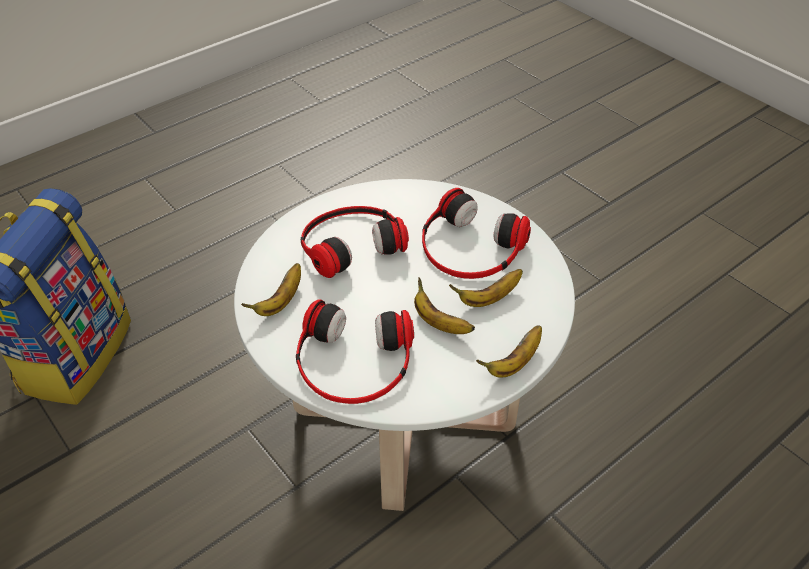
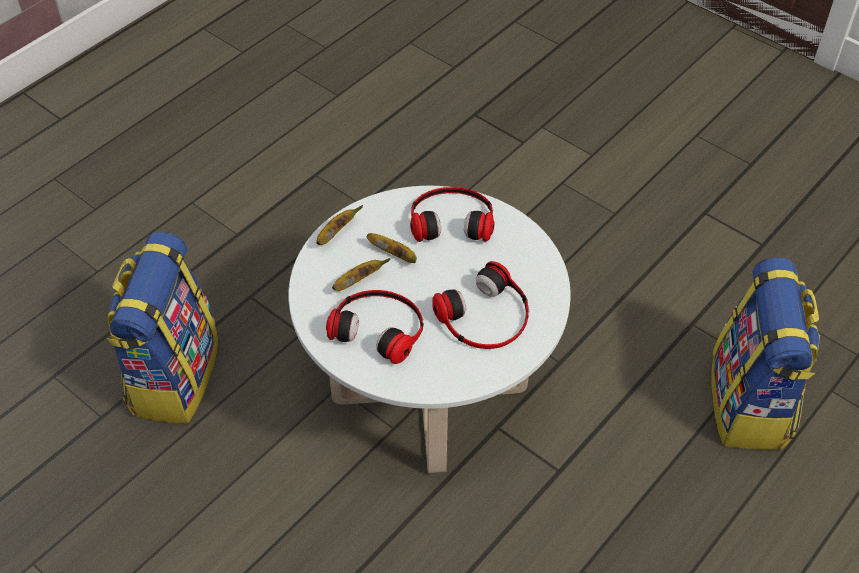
camera: 170 degrees right, 5 degrees up
banana [241,263,301,316] -> none
none -> backpack [106,232,219,423]

